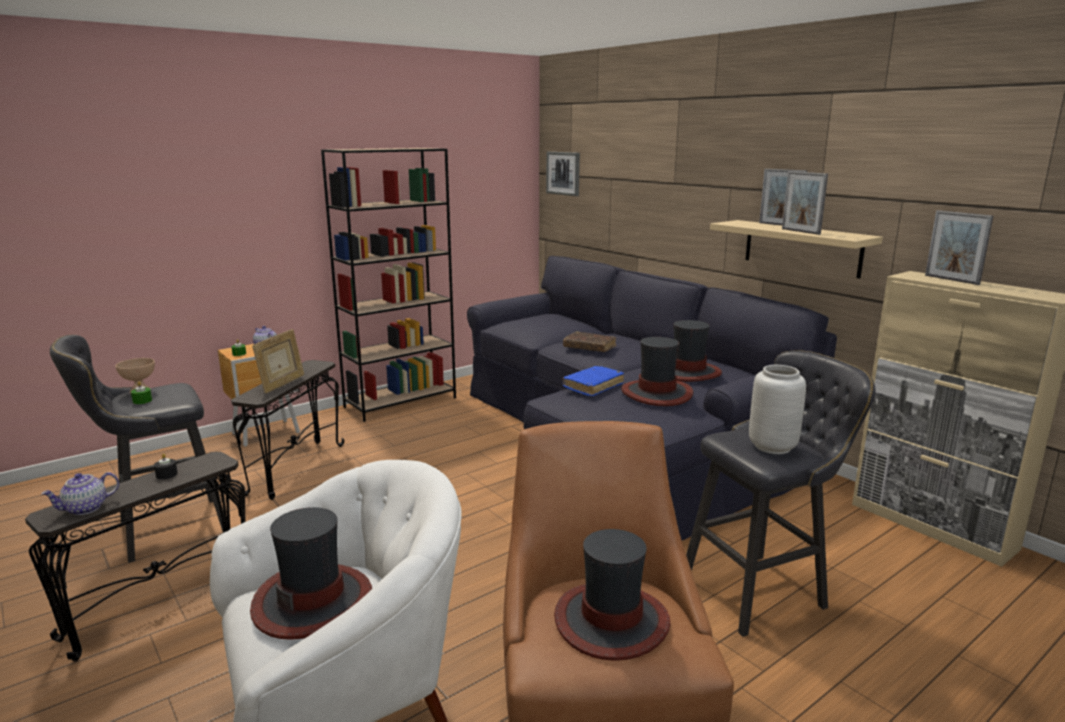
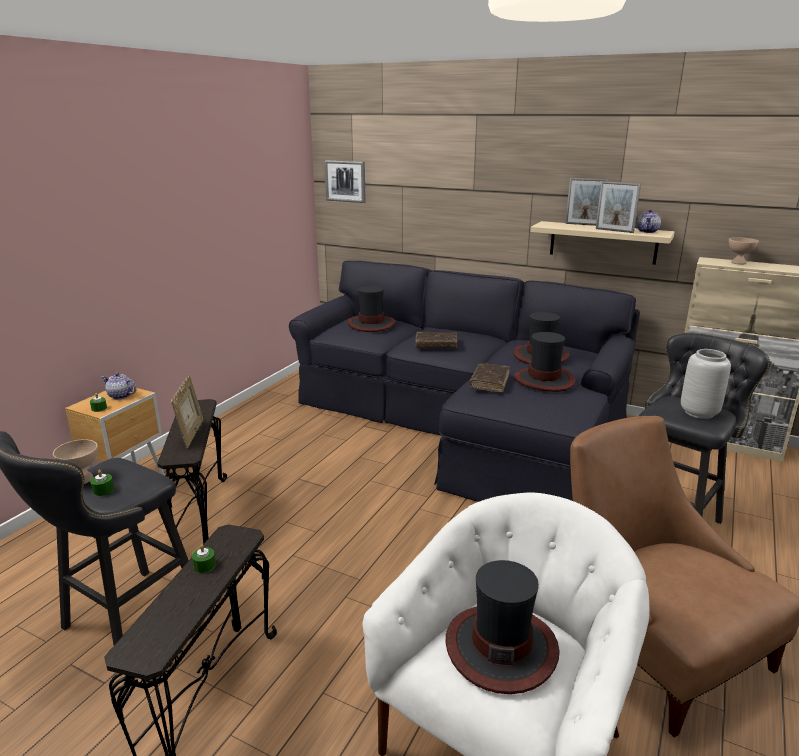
camera: 25 degrees left, 5 degrees up
teapot [41,472,119,515] -> teapot moved to [637,209,661,233]
black candle [154,453,178,479] -> green candle [192,545,216,573]
beige bookcase [321,148,456,422] -> none
hat [554,529,670,661] -> hat moved to [347,286,396,332]
blue book [562,366,624,397] -> brown book [469,364,510,393]
picture frame [925,210,993,285] -> beige bowl [729,237,759,265]

